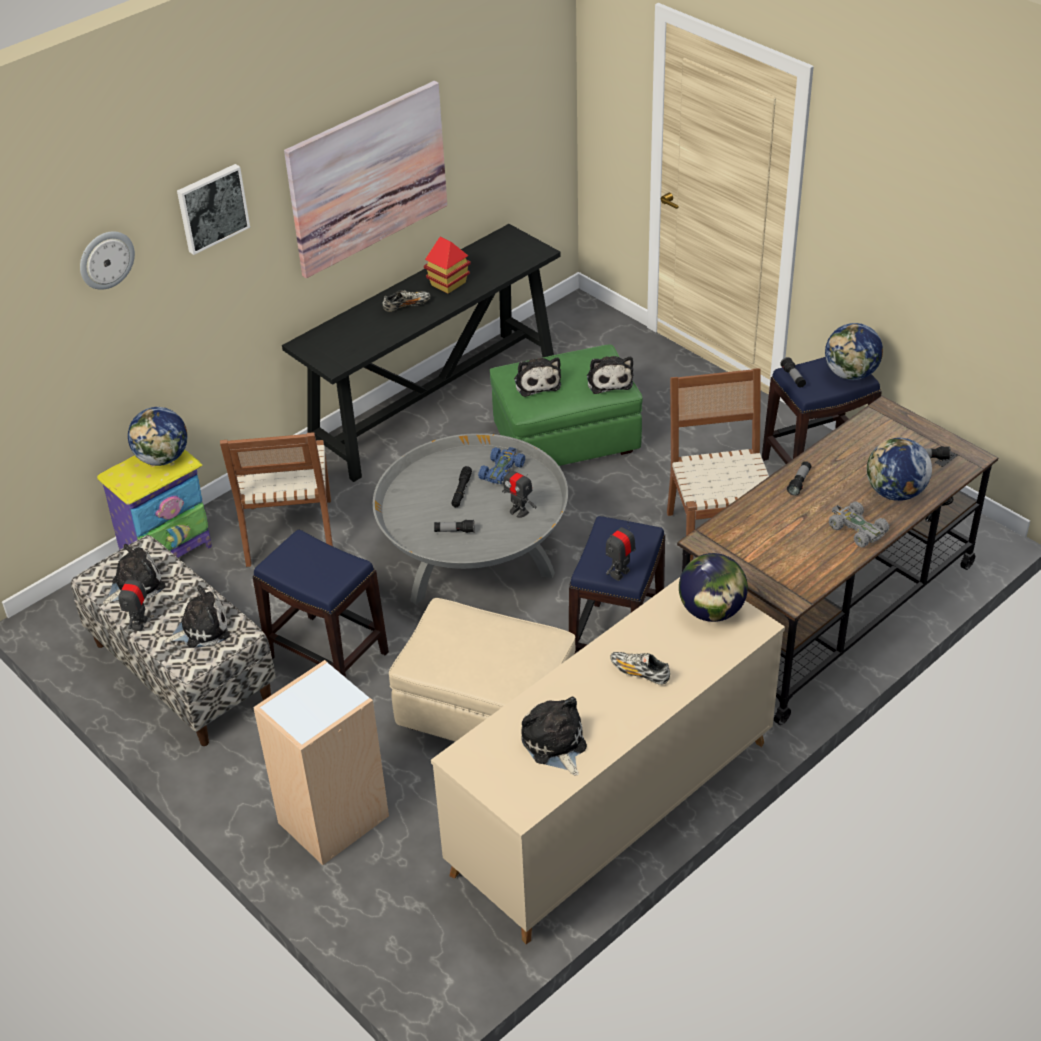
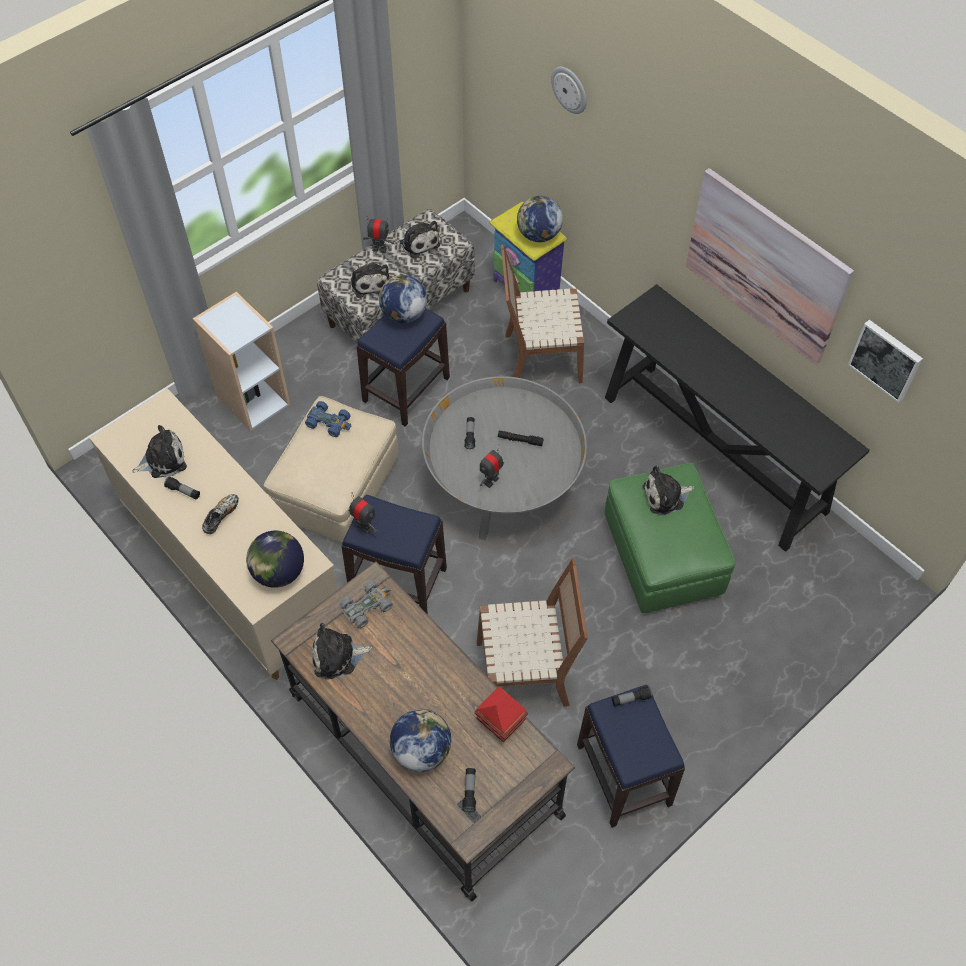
camera: 90 degrees right, 15 degrees up
picture [177,164,250,255] -> picture moved to [848,320,923,403]
shoe [382,290,431,312] -> none
toy house [424,237,471,294] -> toy house moved to [474,686,528,742]
blue toy car [478,447,525,484] -> blue toy car moved to [305,401,351,437]
plush toy [587,356,633,394] -> plush toy moved to [312,623,372,679]
flashlight [787,461,811,496] -> flashlight moved to [164,476,200,500]
globe [825,323,883,380] -> globe moved to [378,275,427,324]
grey toy car [829,502,889,548] -> grey toy car moved to [340,581,393,628]

